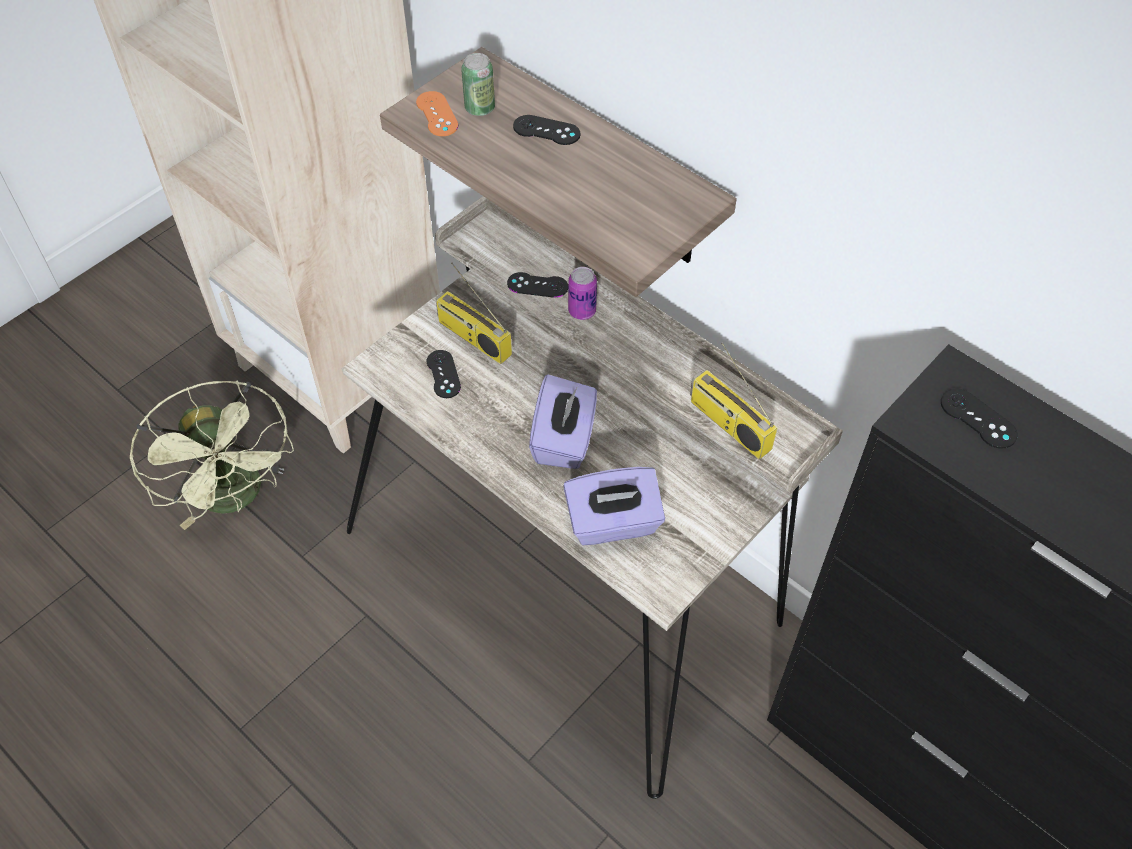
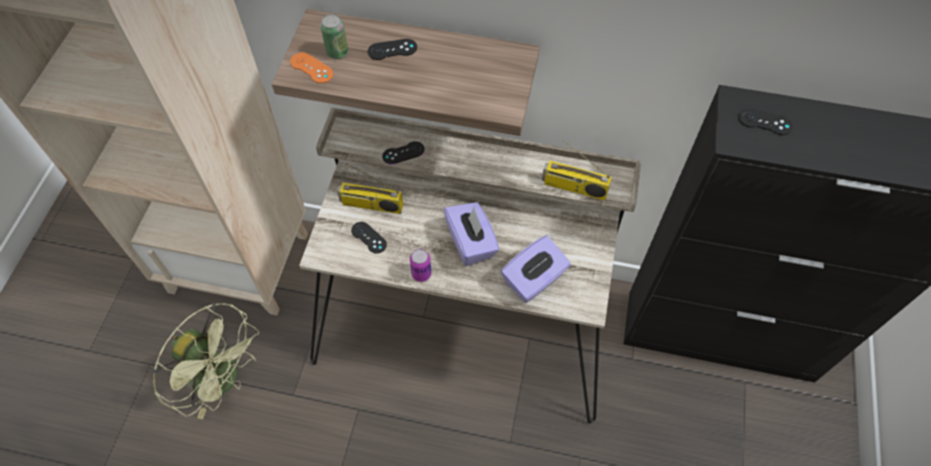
camera: 30 degrees left, 5 degrees up
can [568,267,597,320] -> can moved to [410,249,431,282]

